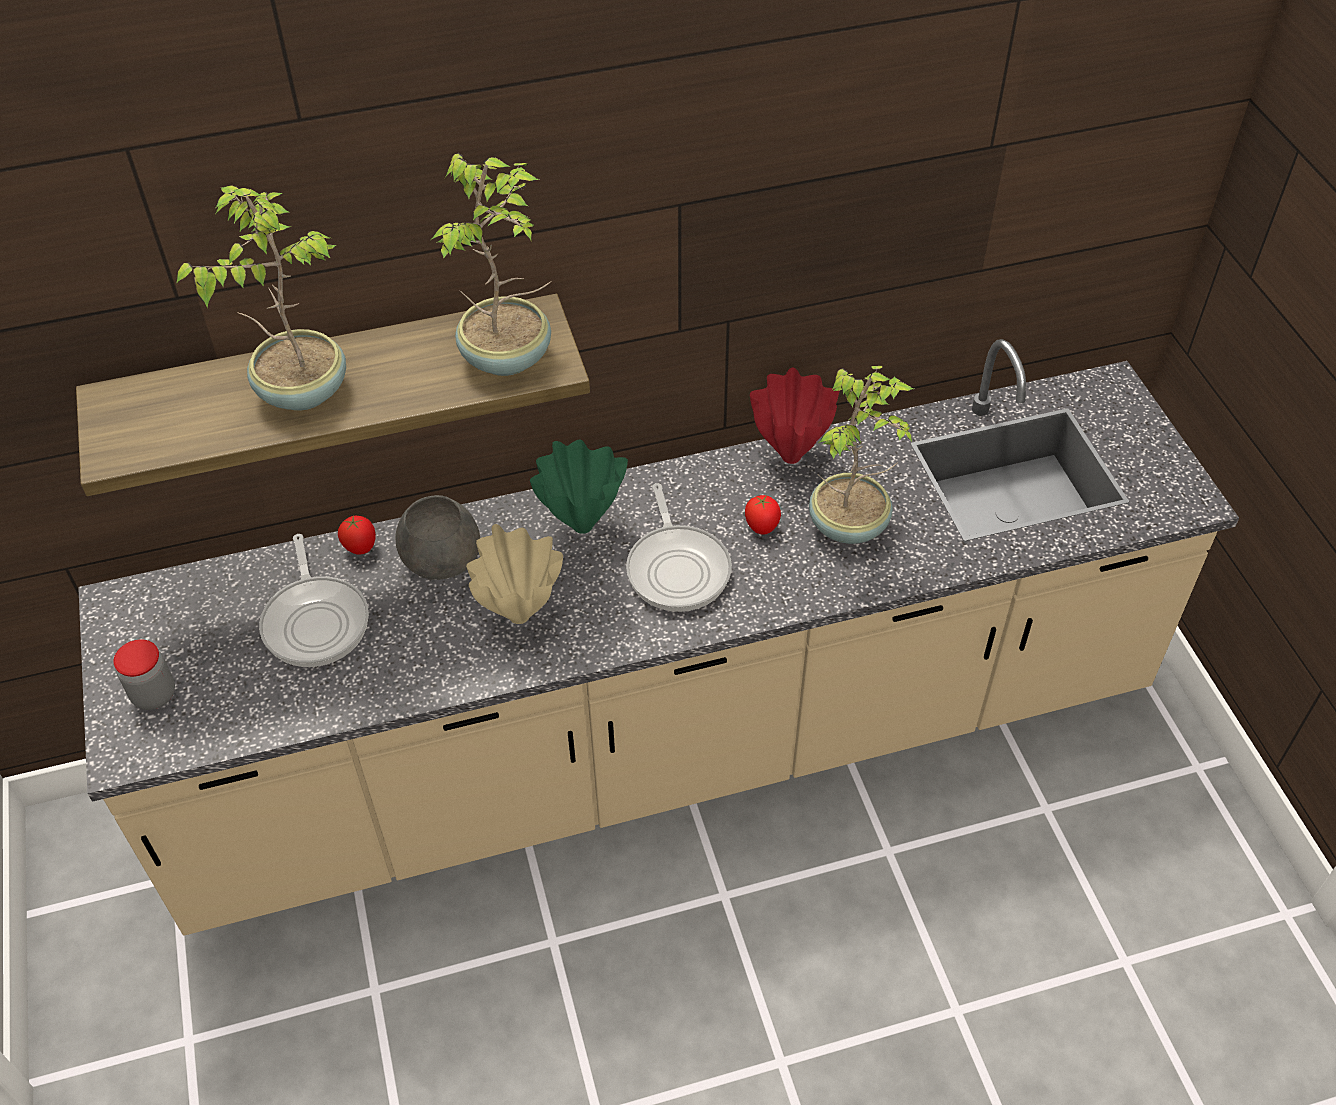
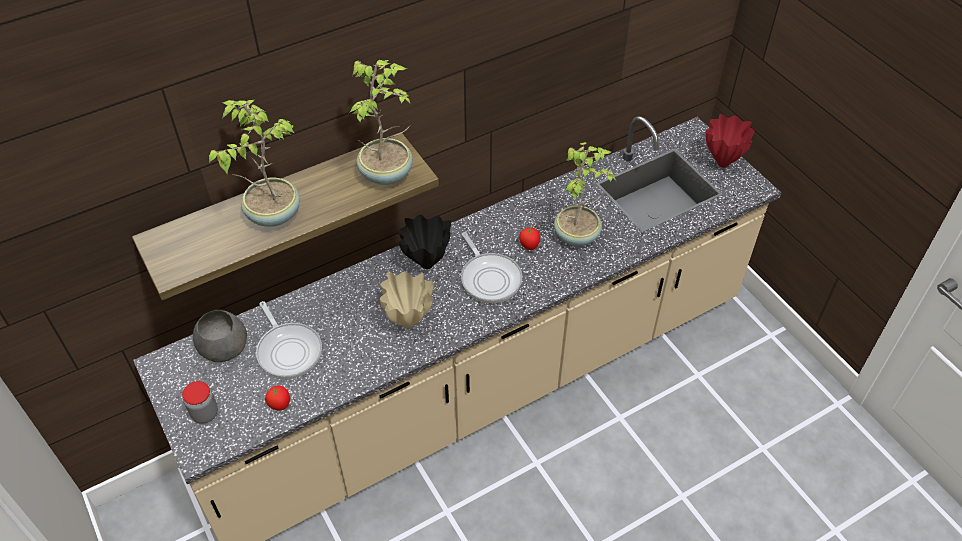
camera: 15 degrees left, 0 degrees up
tomato [338,516,376,555] -> tomato moved to [265,386,290,411]
grey bowl [396,495,480,580] -> grey bowl moved to [193,310,247,362]
green vase [530,440,628,534] -> black vase [398,215,451,269]
red vase [750,368,840,464] -> red vase moved to [705,114,755,168]

